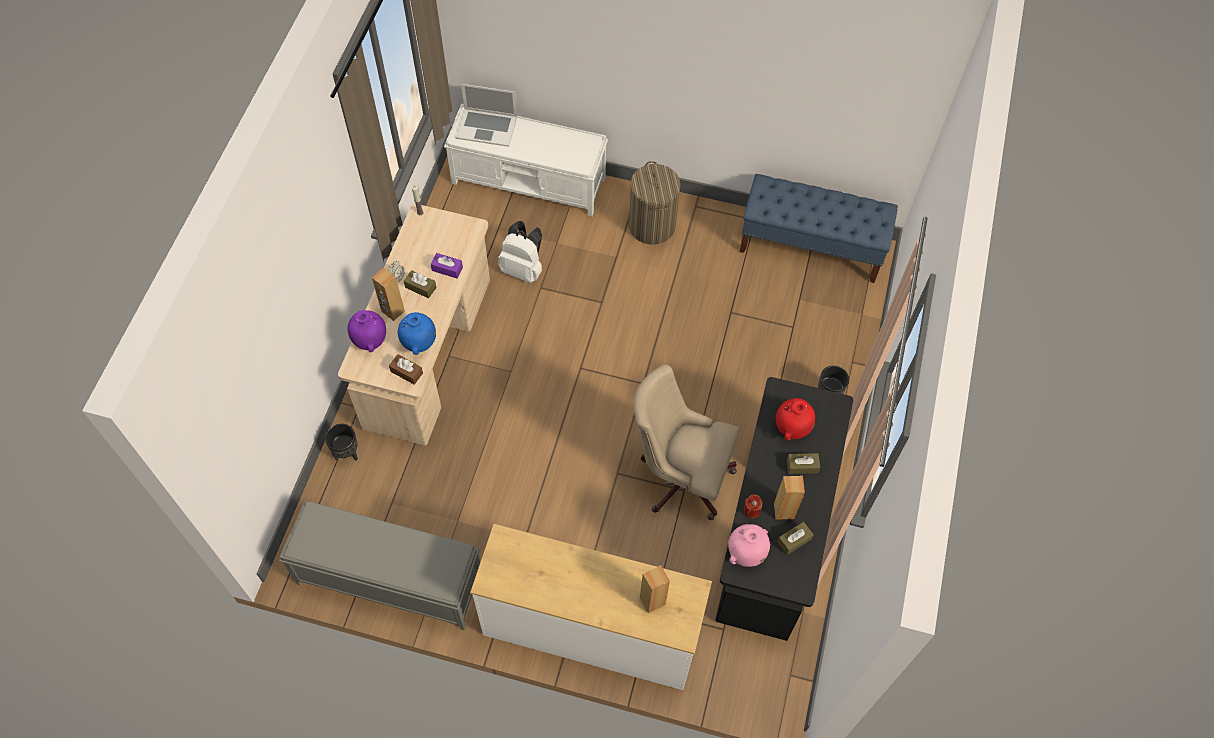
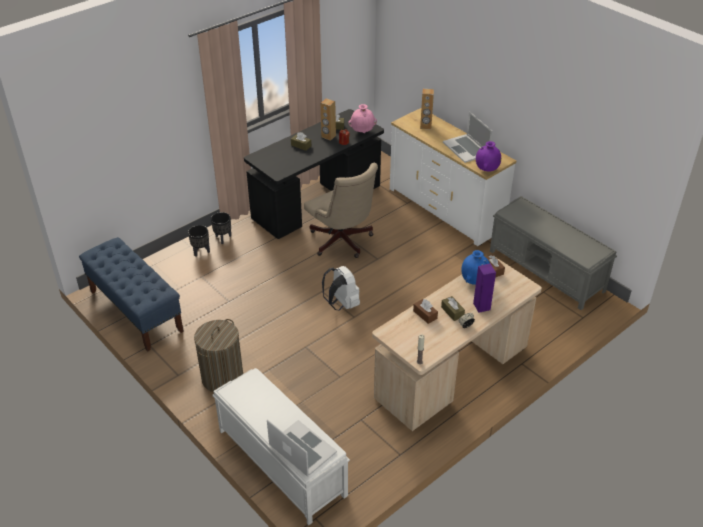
camera: 145 degrees left, 20 degrees down
black planter [325,424,358,461] -> black planter moved to [188,225,210,257]
purple vase [347,310,386,352] -> purple vase moved to [476,141,501,171]
brown speaker [372,267,405,321] -> purple speaker [473,263,496,313]
purple tissue box [431,253,463,278] -> brown tissue box [413,299,438,324]
white backpack [498,221,542,283] -> white backpack moved to [322,266,360,310]
red vase [776,398,815,441] -> none
none -> laptop [443,111,493,163]

